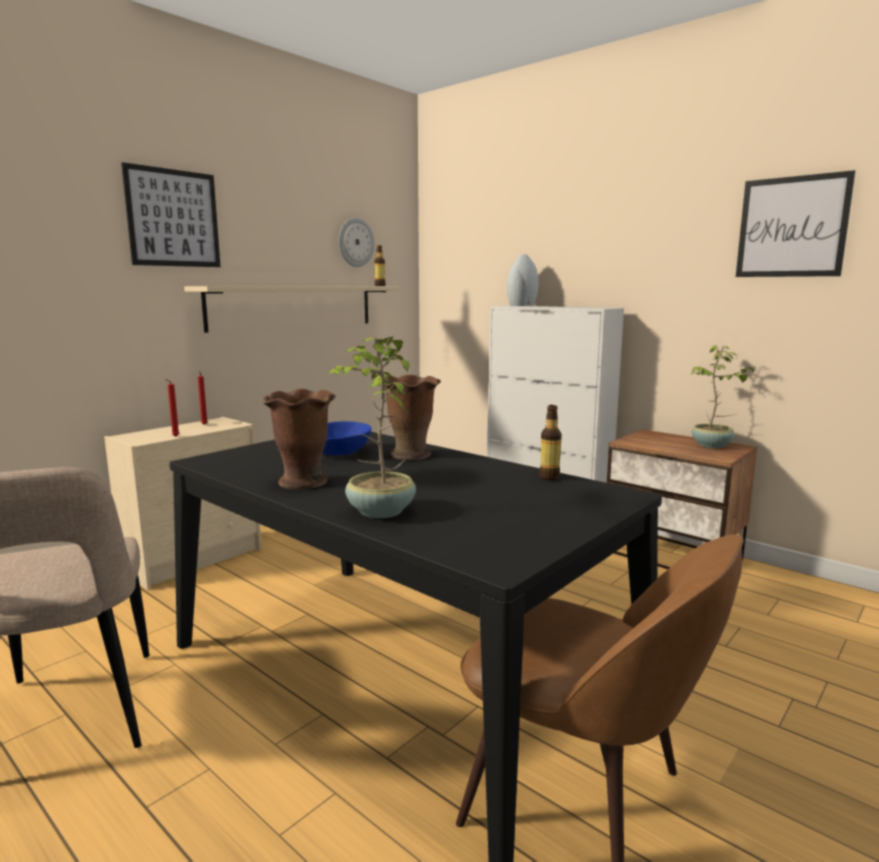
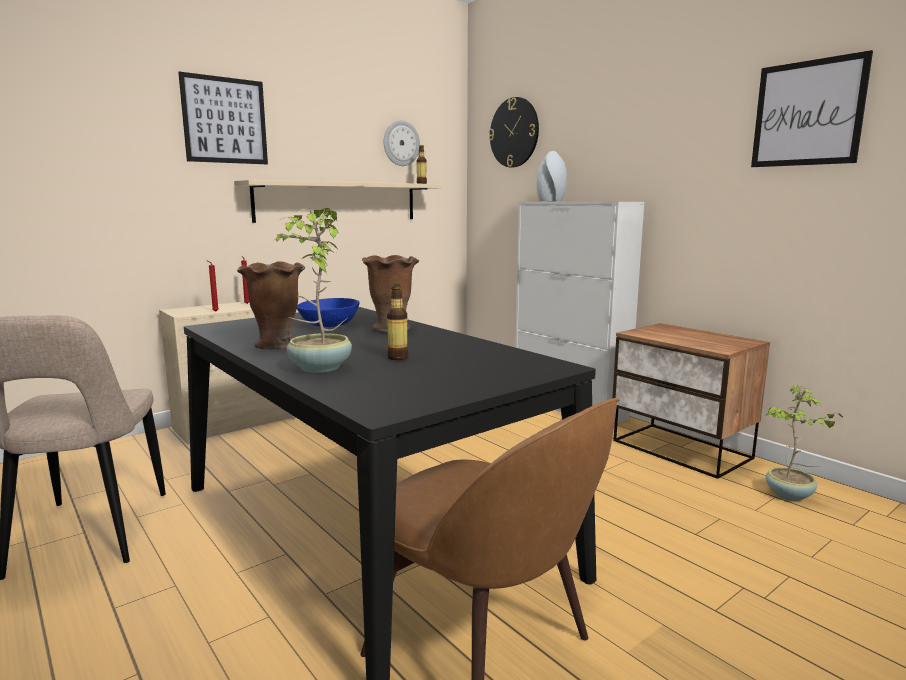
camera: 10 degrees right, 0 degrees up
bottle [539,405,562,480] -> bottle moved to [387,284,408,360]
potted plant [690,345,754,448] -> potted plant moved to [765,385,843,501]
none -> wall clock [489,97,539,168]

